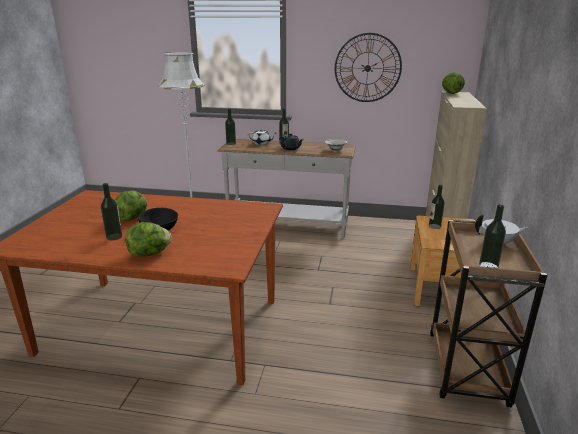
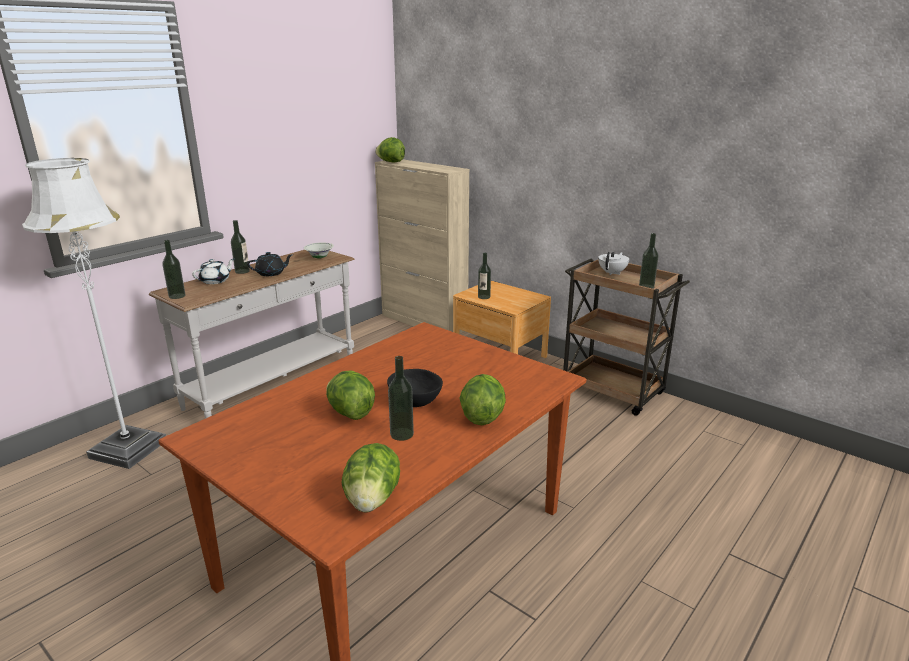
camera: 60 degrees left, 0 degrees up
wall clock [335,33,402,102] -> none
none -> lettuce [341,443,400,513]

